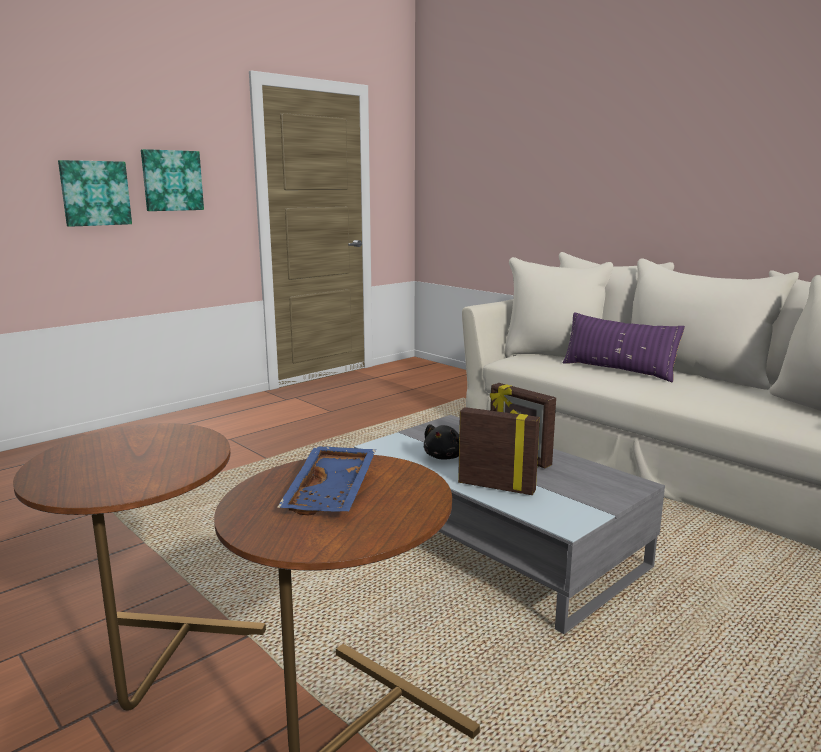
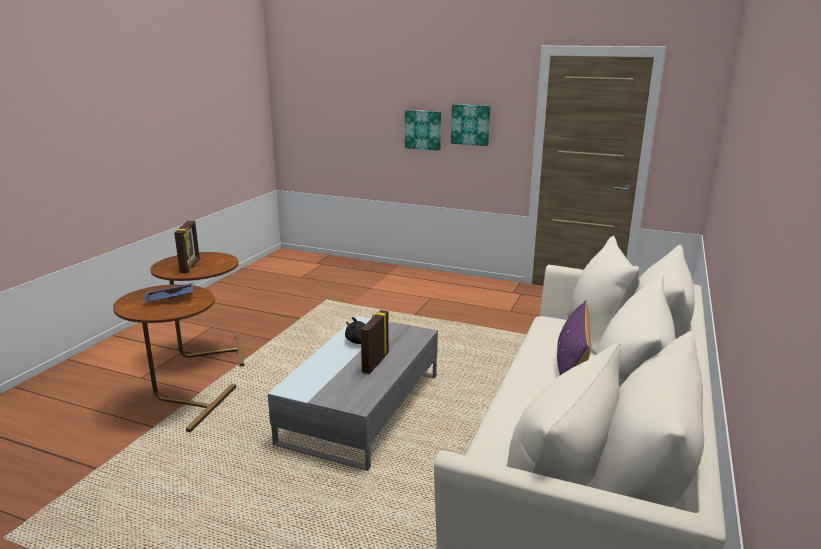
camera: 65 degrees right, 5 degrees up
picture frame [458,407,540,495] -> picture frame moved to [174,221,200,273]

